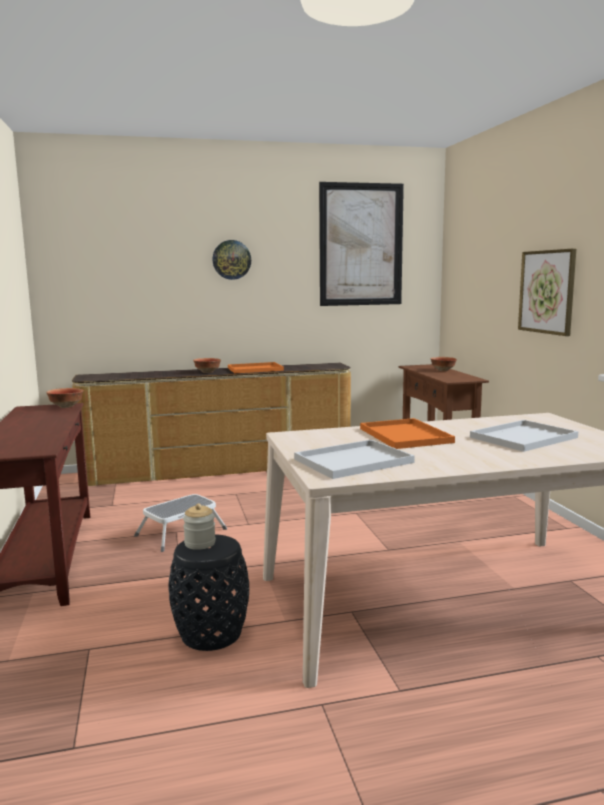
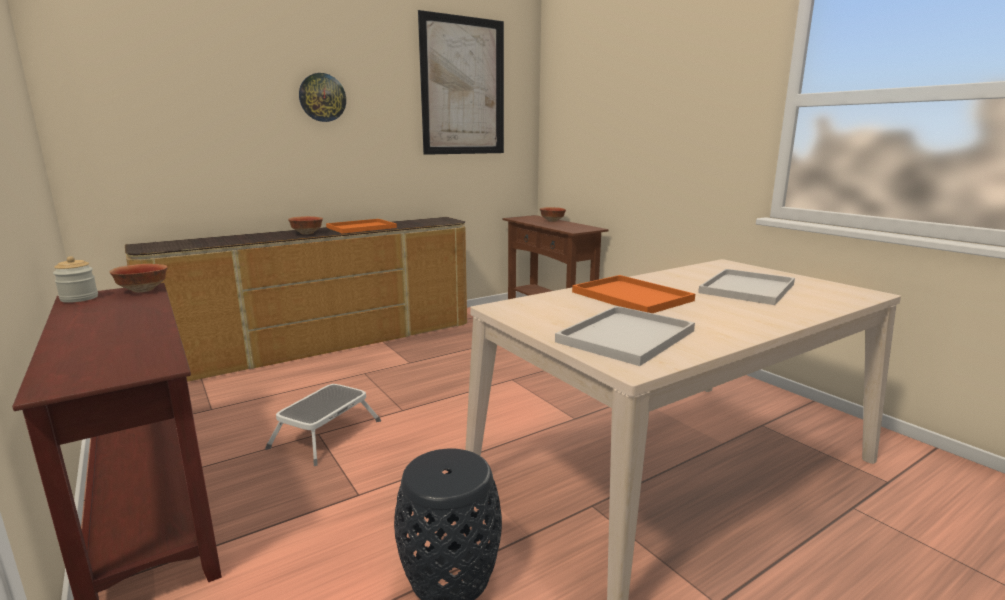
camera: 20 degrees left, 5 degrees up
jar [183,503,216,550] -> jar moved to [53,256,98,303]
picture [518,249,576,336] -> none

